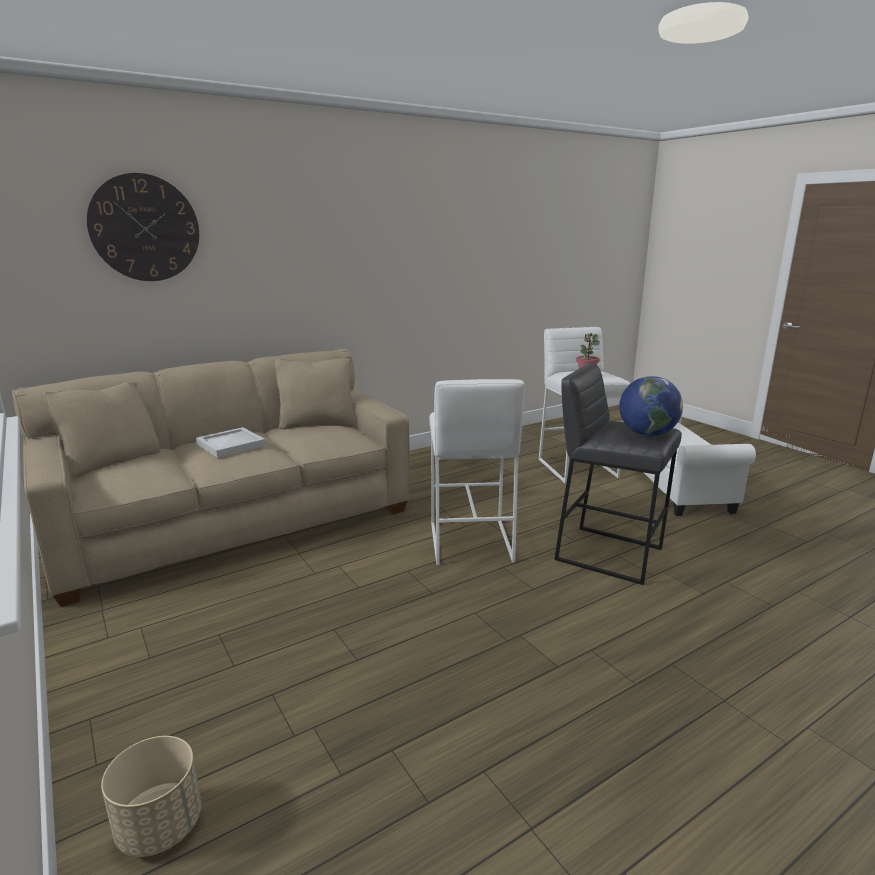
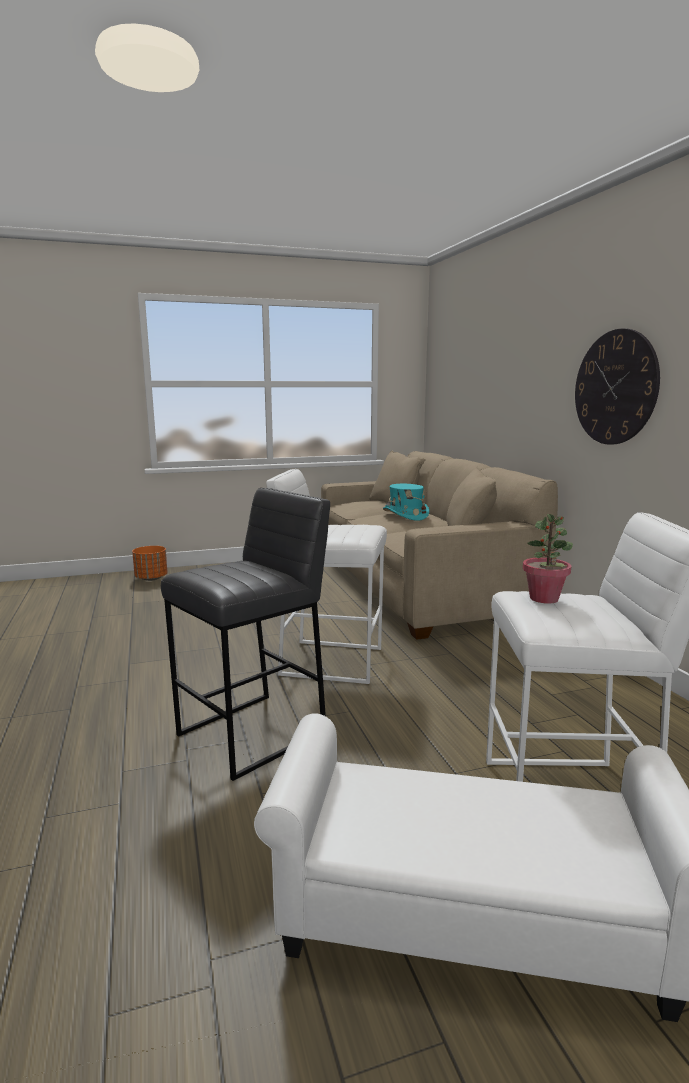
camera: 105 degrees right, 5 degrees down
wall clock [87,173,199,281] -> wall clock moved to [575,328,660,445]
beige planter [101,736,201,857] -> orange planter [132,546,168,581]
white tray [196,427,266,458] -> turquoise hat [383,484,429,521]
globe [619,376,683,436] -> none

